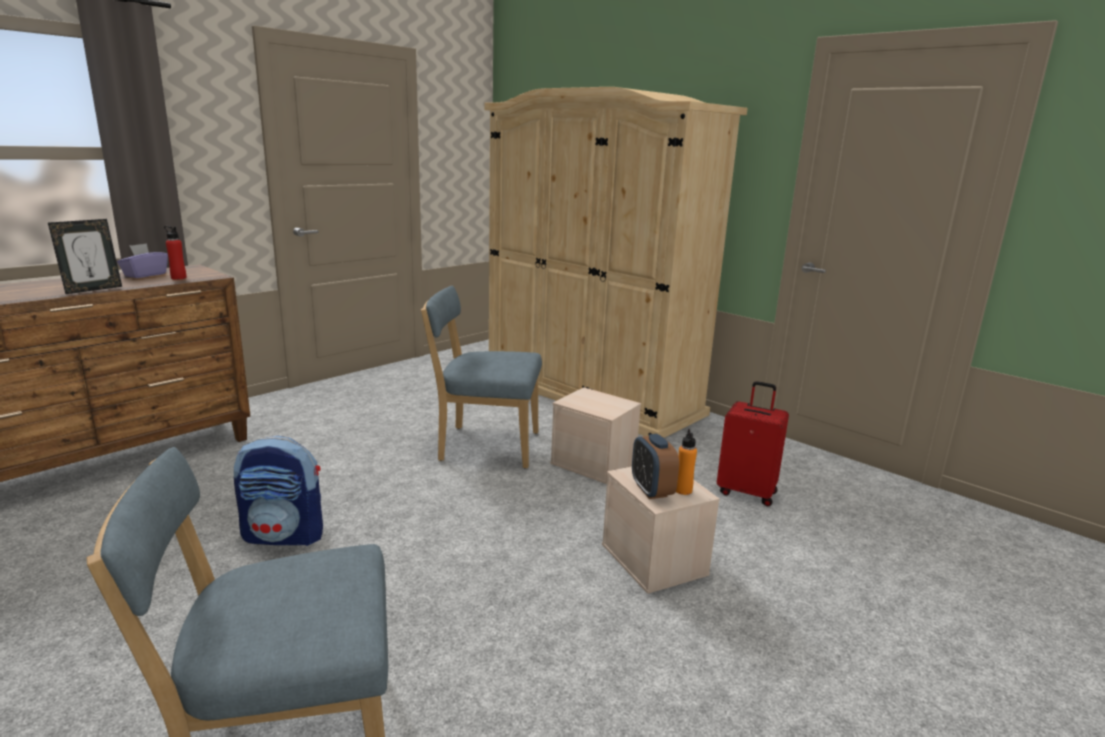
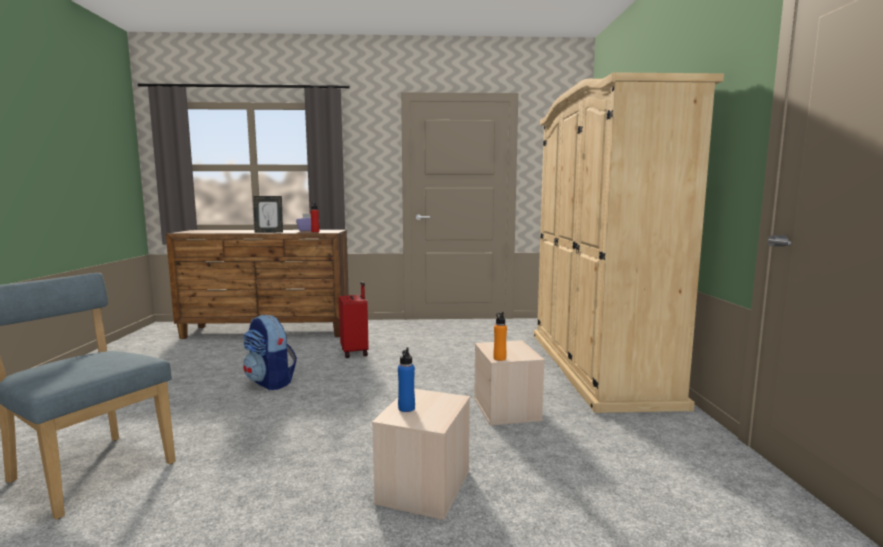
camera: 45 degrees right, 10 degrees down
blue chair [421,286,542,469] -> none
alarm clock [632,434,679,499] -> blue bottle [398,347,415,412]
orange bottle [676,429,697,495] -> orange bottle moved to [493,312,507,361]
red suitcase [717,381,789,506] -> red suitcase moved to [339,281,369,358]

